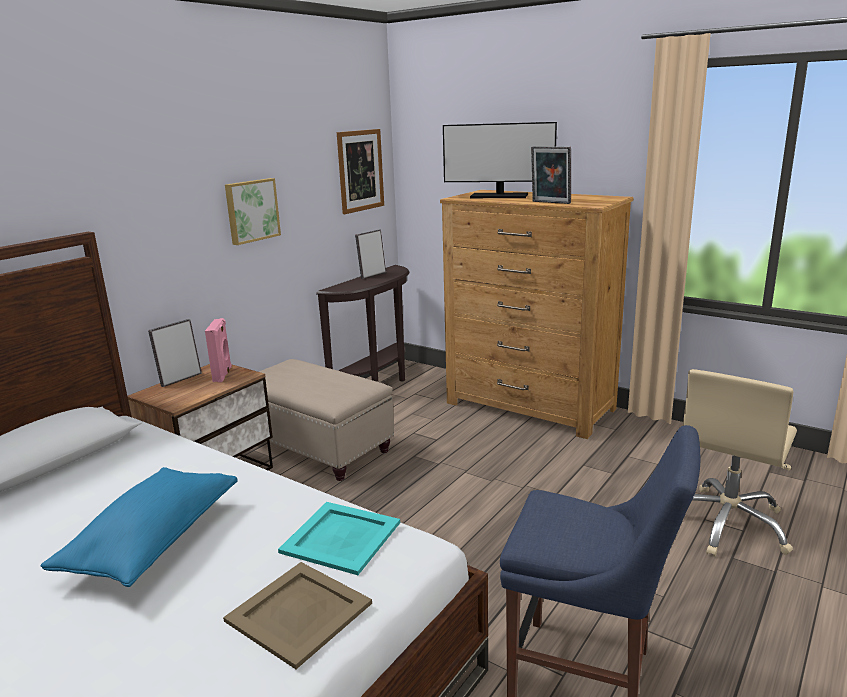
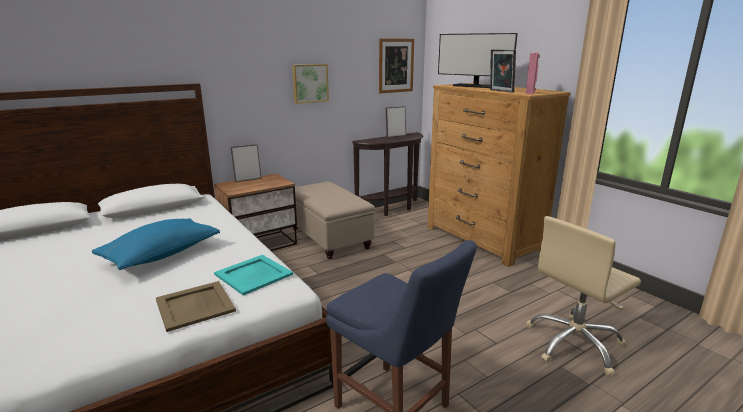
camera: 20 degrees right, 0 degrees up
pink speaker [205,318,232,382] -> pink speaker moved to [526,52,540,94]

